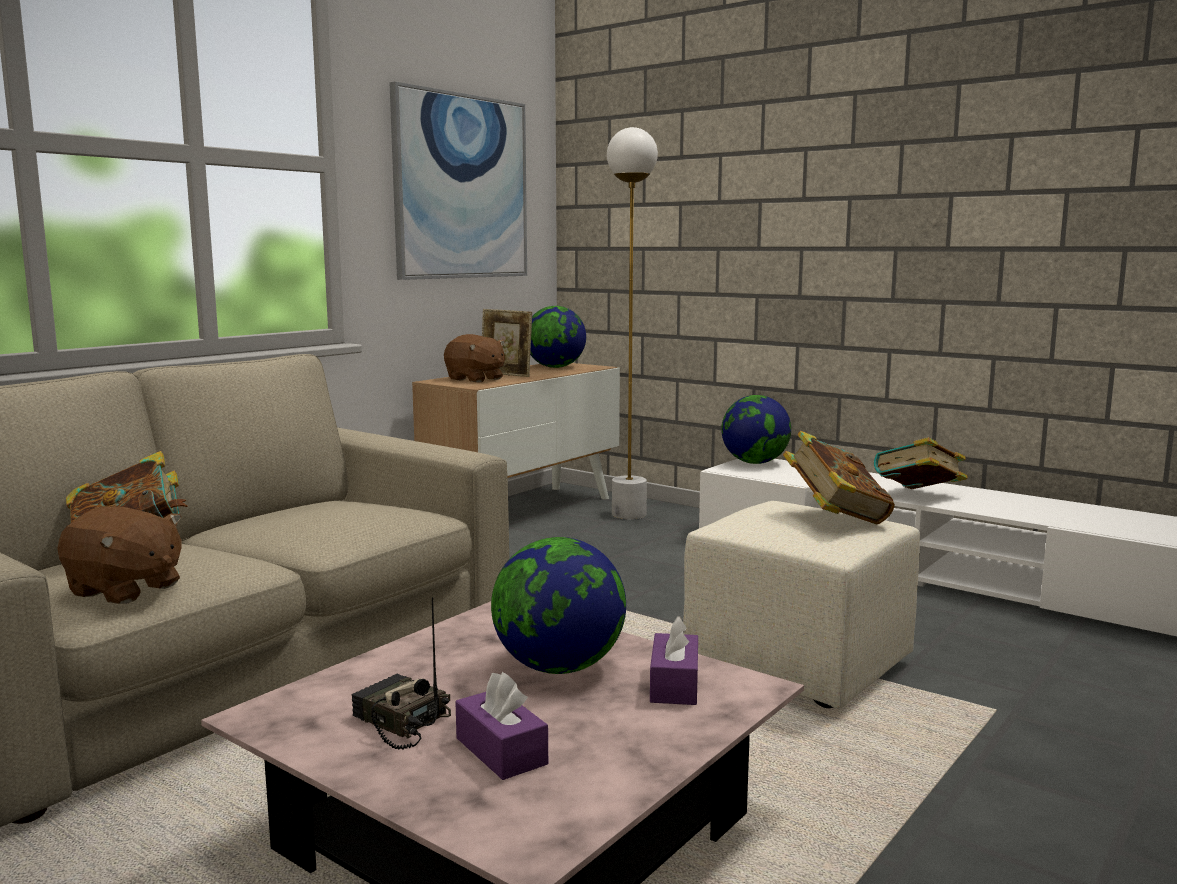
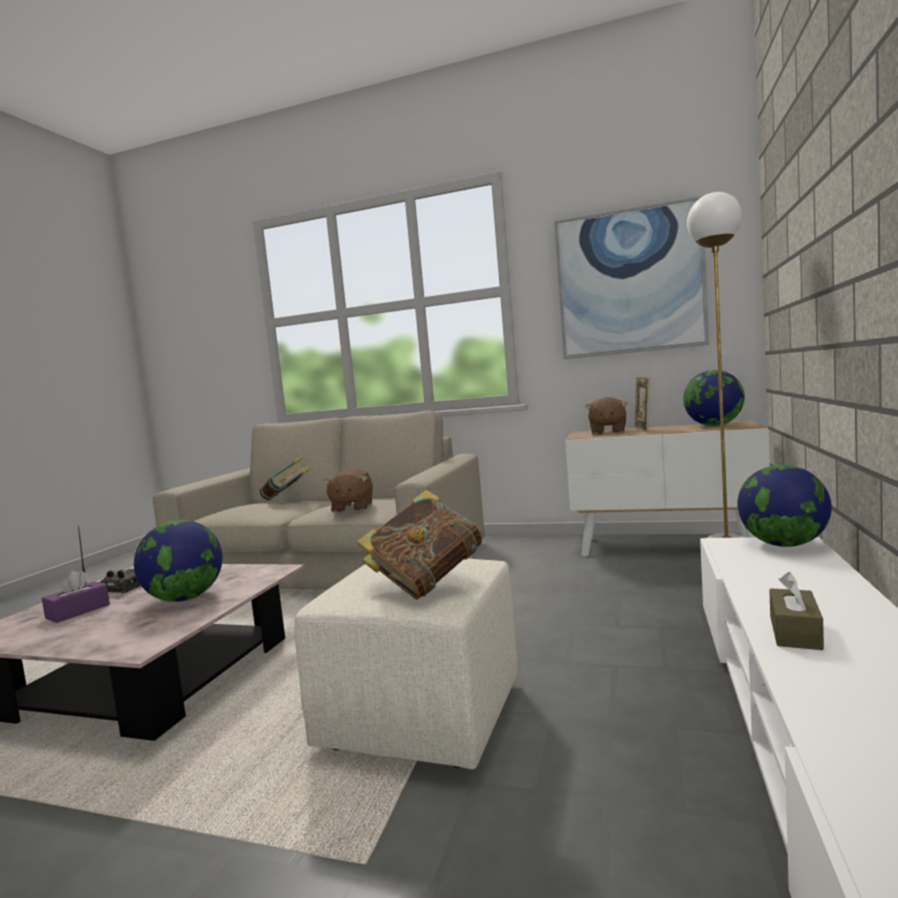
camera: 70 degrees right, 5 degrees down
brown plush toy [57,506,182,604] -> brown plush toy moved to [323,468,373,513]
purple tissue box [650,616,698,705] -> none
book [874,437,968,489] -> brown tissue box [769,572,824,650]

